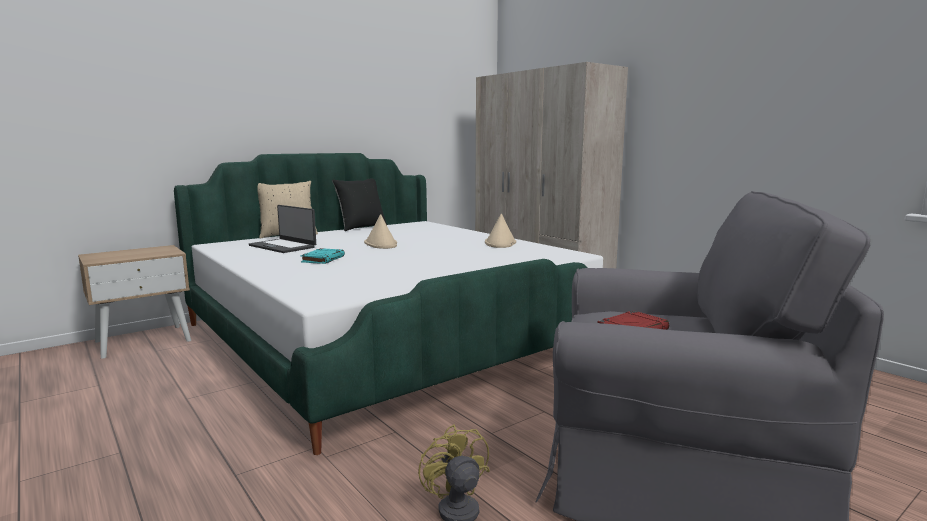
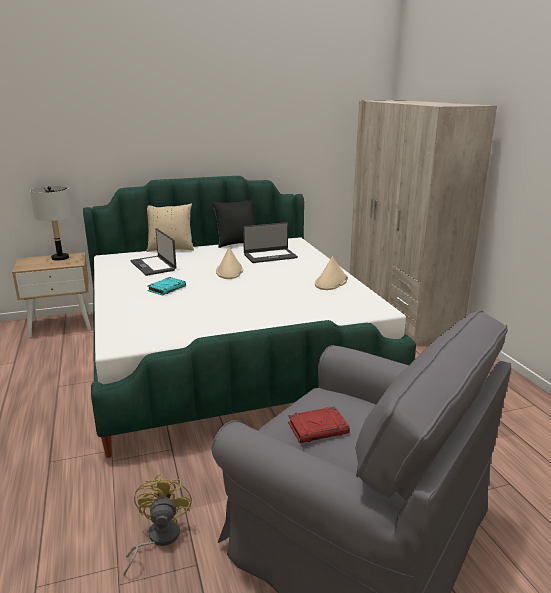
camera: 20 degrees right, 10 degrees up
none -> grey table lamp [30,186,72,261]
none -> laptop [243,222,298,263]

